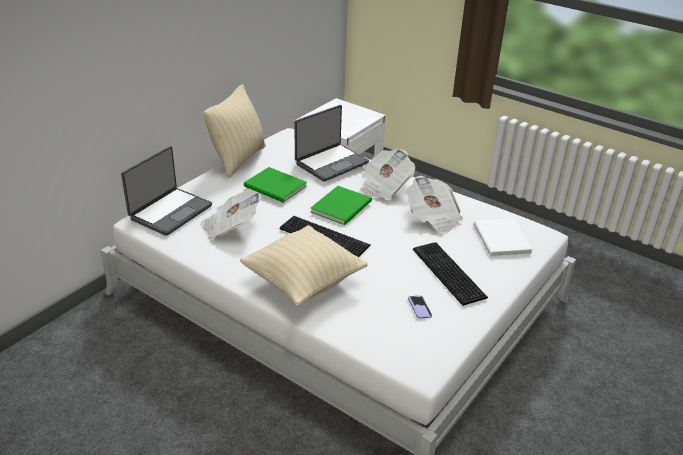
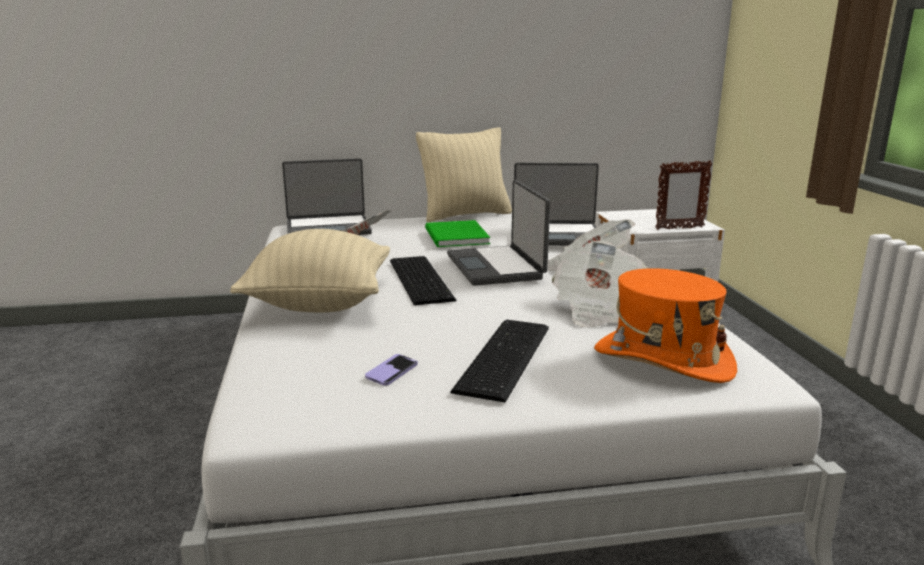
camera: 45 degrees right, 15 degrees down
green book [311,186,372,225] -> laptop [447,180,550,286]
white book [474,219,533,257] -> orange hat [594,268,737,383]
none -> picture frame [655,160,713,230]

